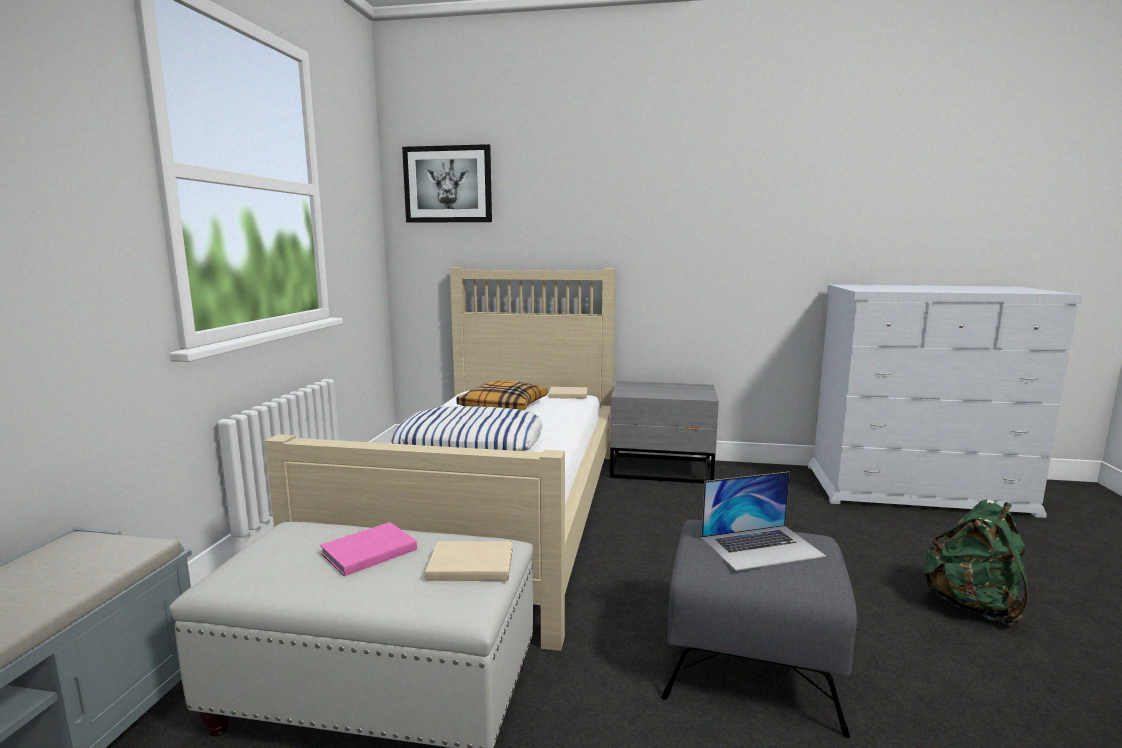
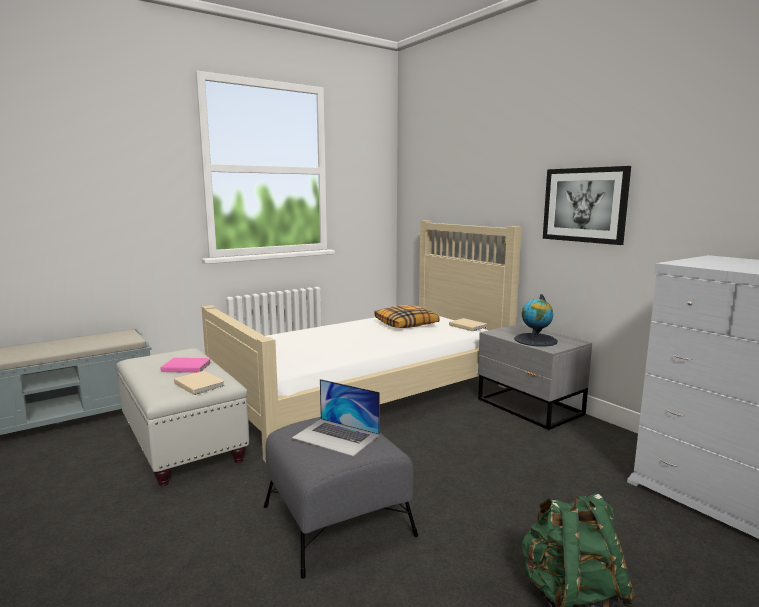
camera: 45 degrees right, 0 degrees up
pillow [391,406,543,451] -> none
picture [402,144,492,223] -> picture moved to [543,166,631,245]
none -> globe [514,294,558,347]

